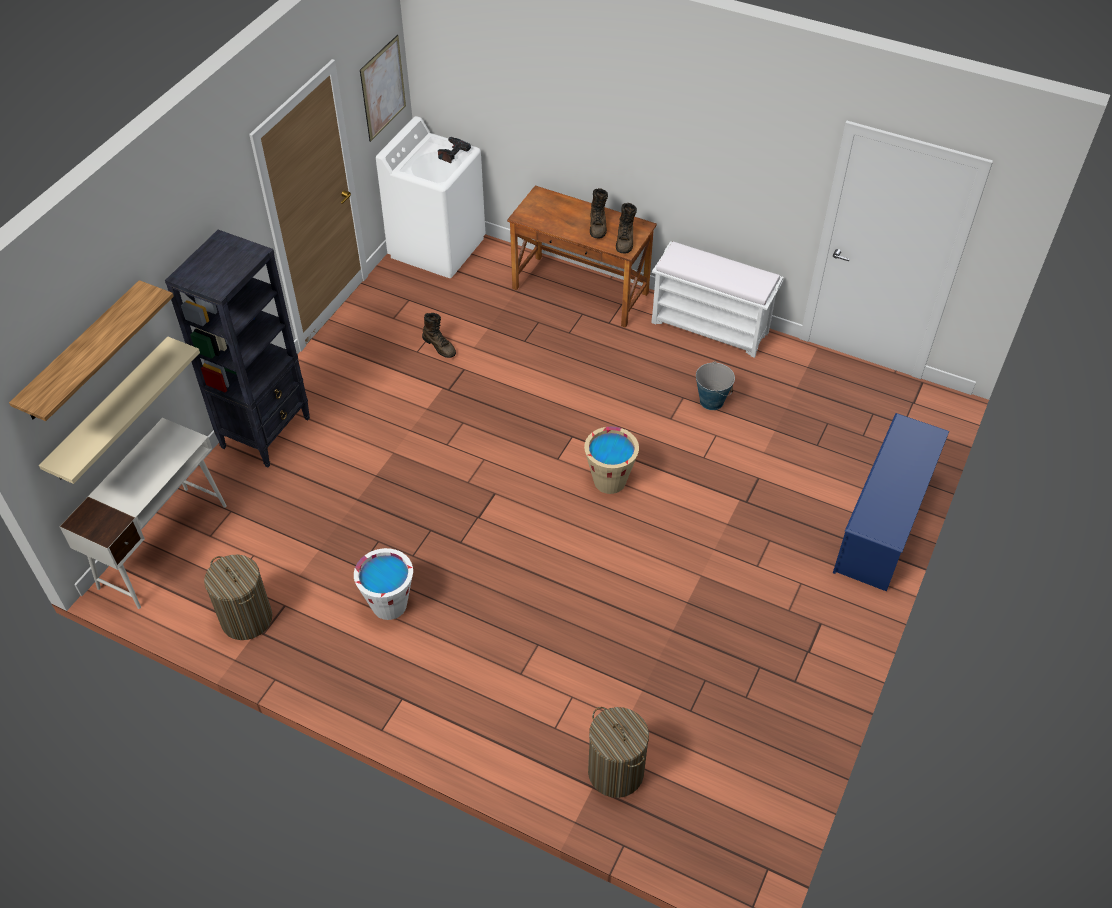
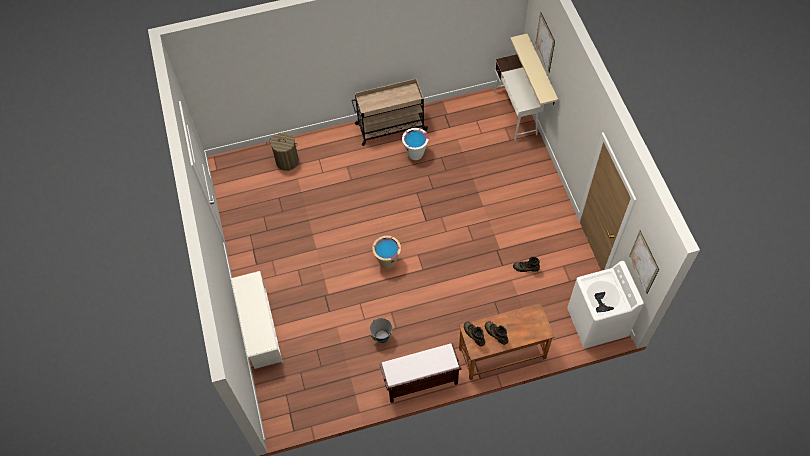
camera: 140 degrees right, 10 degrees up
shelf [9,280,174,421] -> picture [535,12,555,73]
black bookcase [165,230,310,467] -> none
laundry basket [204,555,273,640] -> none
white bench [651,241,783,358] -> brown bench [379,343,462,403]
blue shoe rack [833,413,949,592] -> white shoe rack [231,271,283,369]
none -> beige cart [351,79,428,146]

